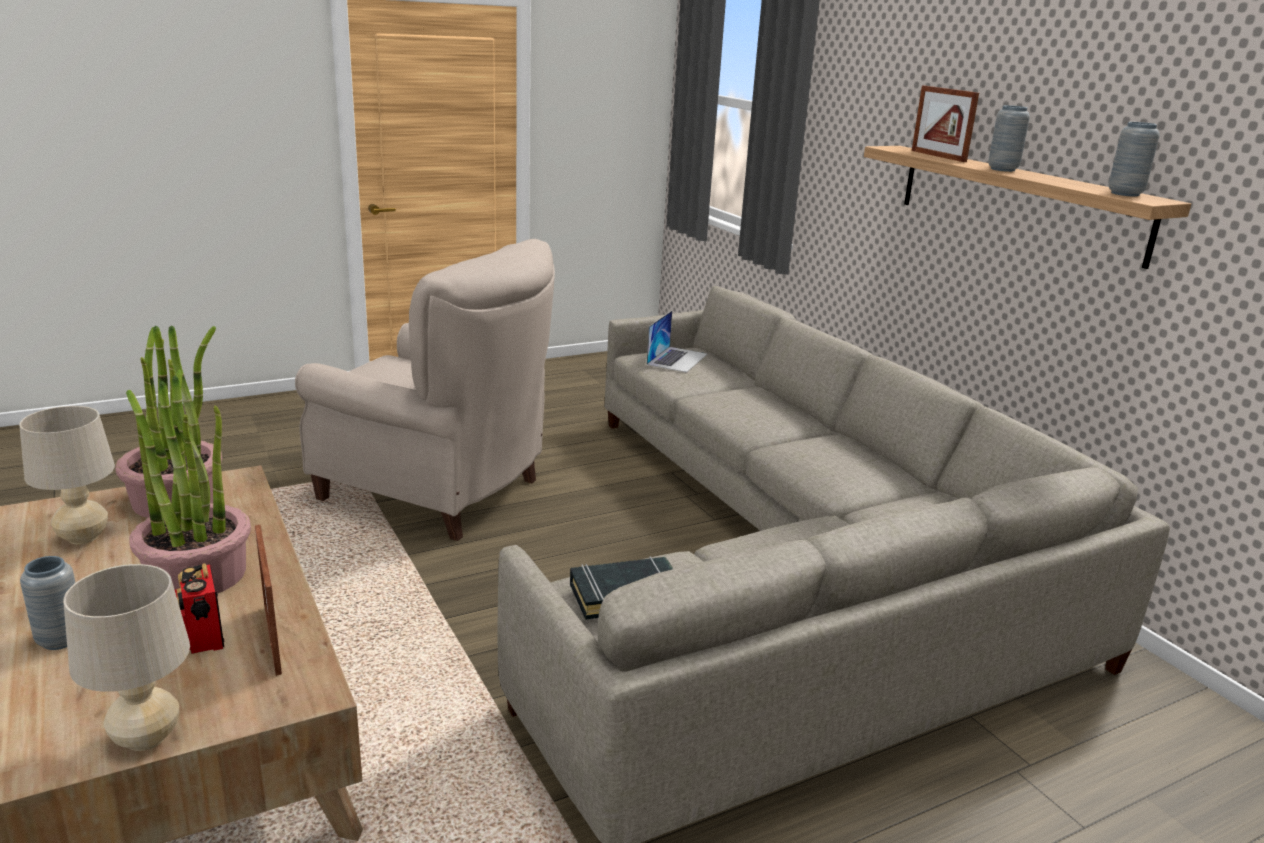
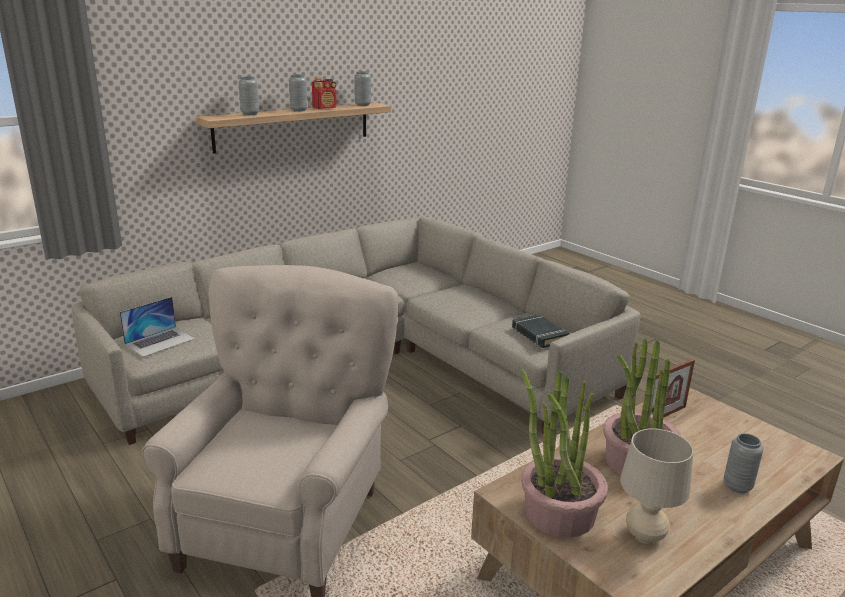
camera: 100 degrees left, 0 degrees up
beige table lamp [64,564,190,751] -> none
radio [175,563,225,654] -> radio moved to [312,78,337,109]
laptop [647,311,707,373] -> laptop turned 120 degrees clockwise [119,297,195,357]
picture frame [912,85,979,162] -> grey vase [239,77,259,115]

